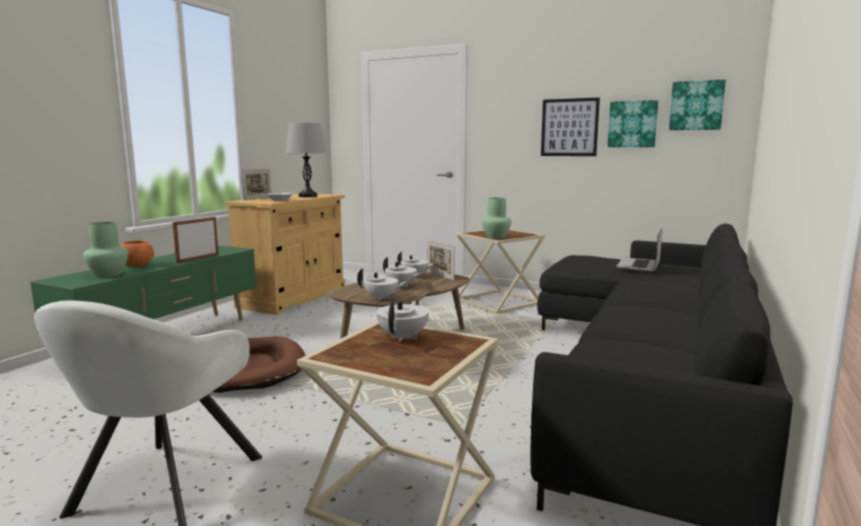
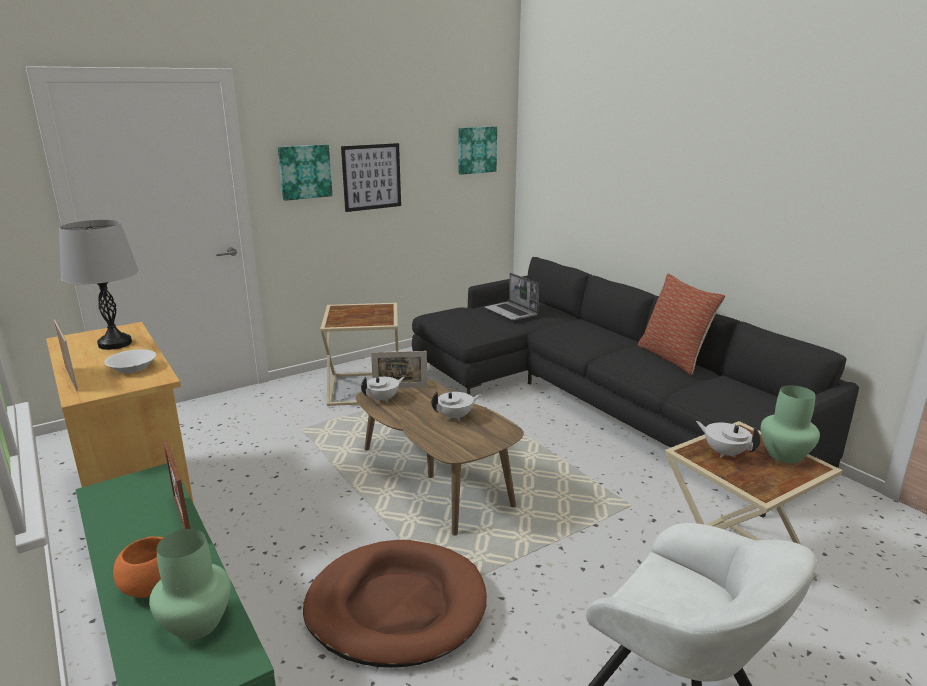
camera: 60 degrees left, 10 degrees up
white teapot [357,268,408,301] -> none
green vase [482,197,511,239] -> green vase moved to [761,385,820,463]
picture [607,100,658,147] -> picture moved to [278,144,333,201]
none -> pillow [638,273,725,375]

